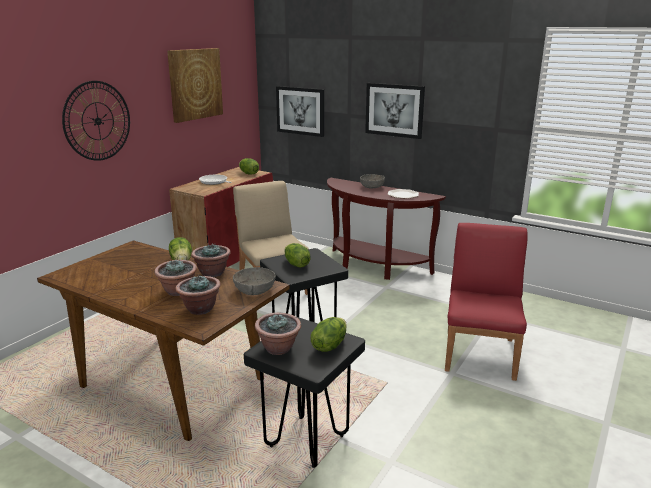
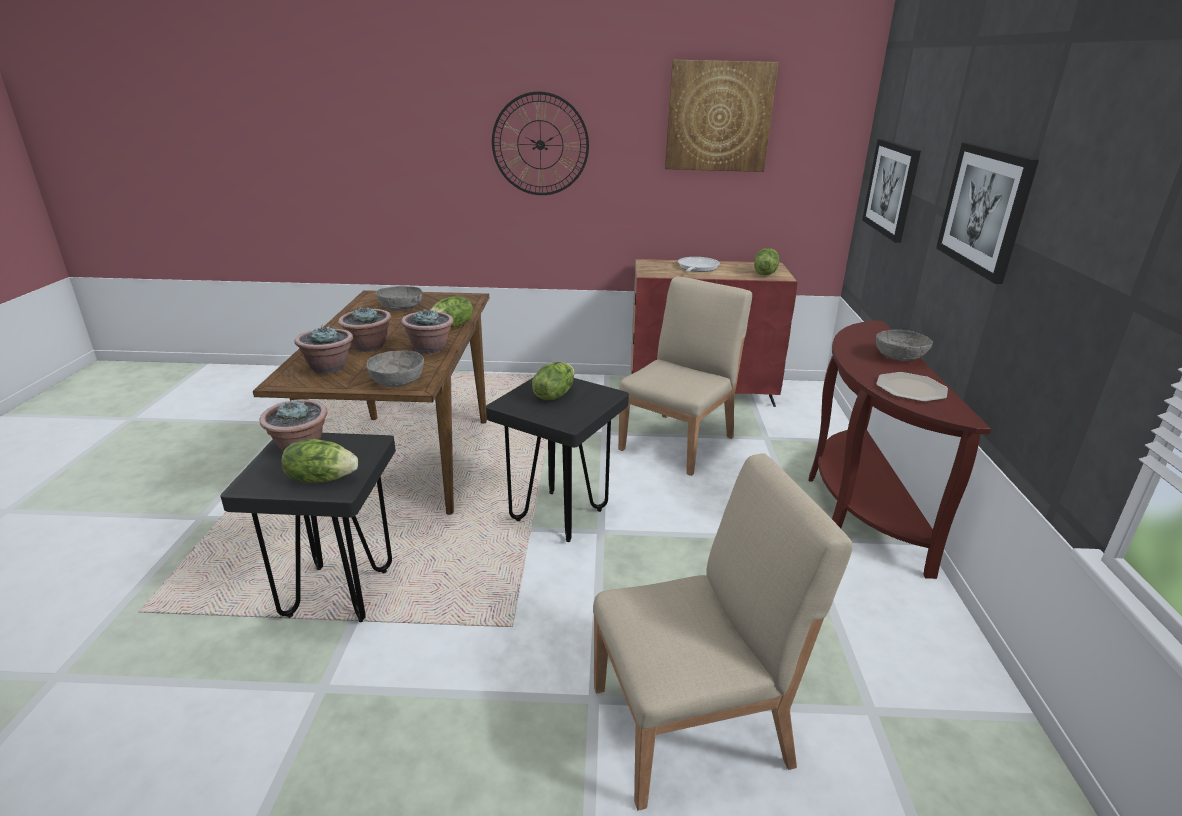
camera: 60 degrees right, 5 degrees up
red chair [445,223,528,381] -> beige chair [593,453,853,811]
none -> grey bowl [376,286,422,311]

